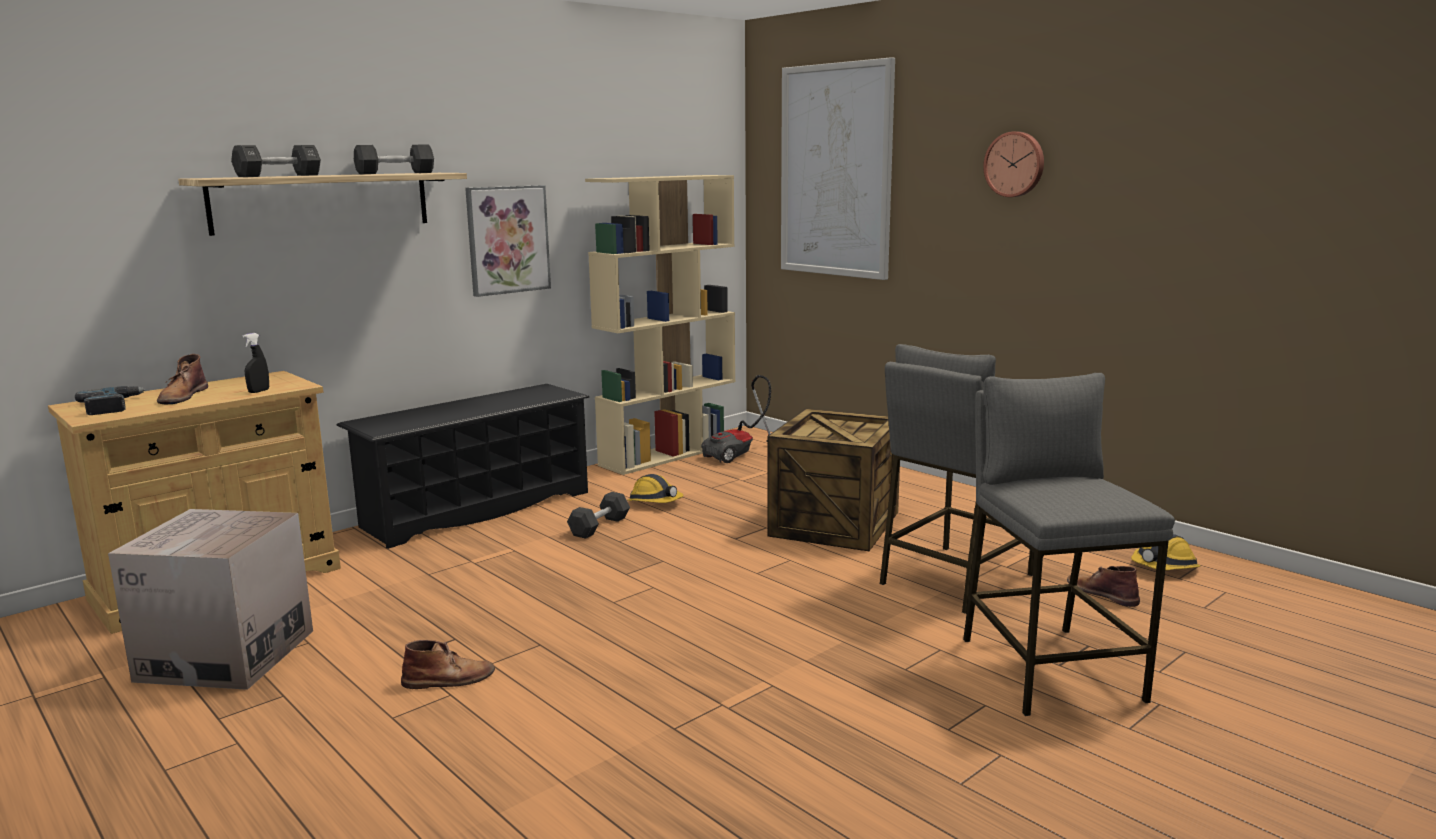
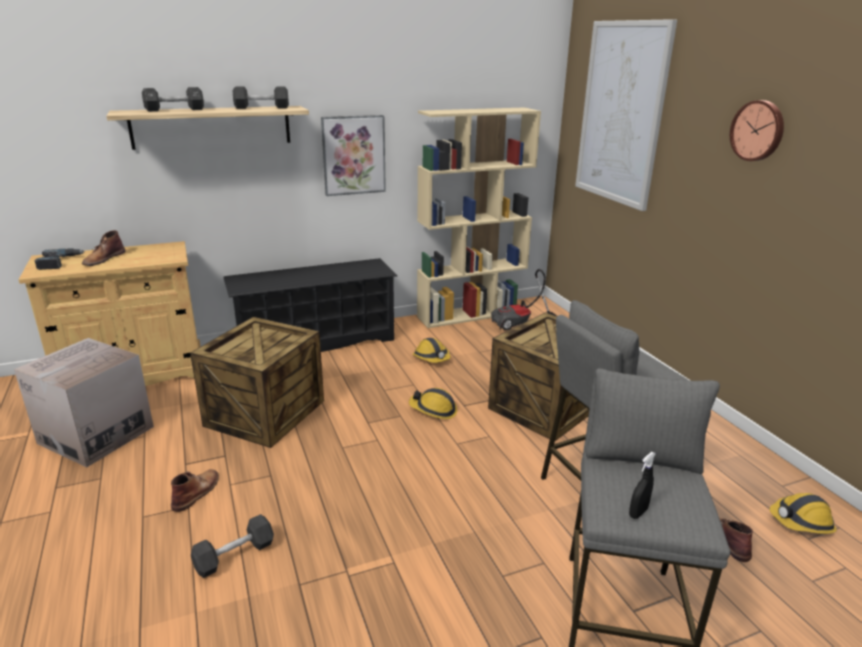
camera: 20 degrees right, 10 degrees up
black spray bottle [243,333,269,393] -> black spray bottle moved to [629,452,656,519]
brown boot [401,640,495,689] -> brown boot turned 75 degrees counterclockwise [171,469,219,512]
black dumbbell [567,492,630,539] -> black dumbbell moved to [191,514,274,578]
none -> crate [190,317,324,448]
none -> hard hat [409,388,457,419]

